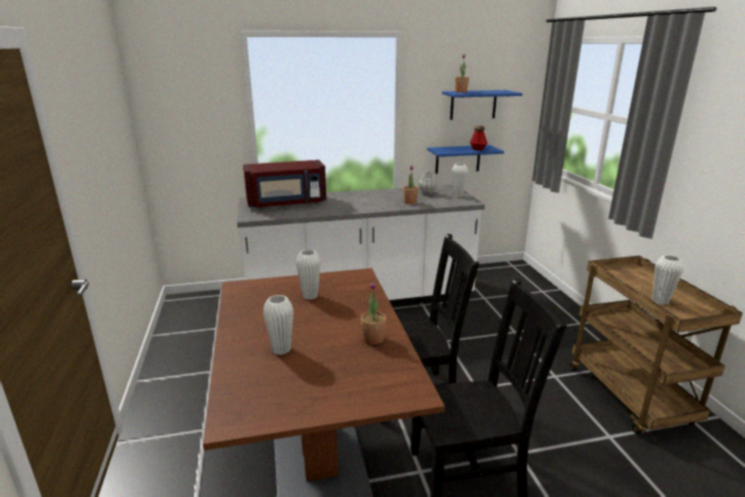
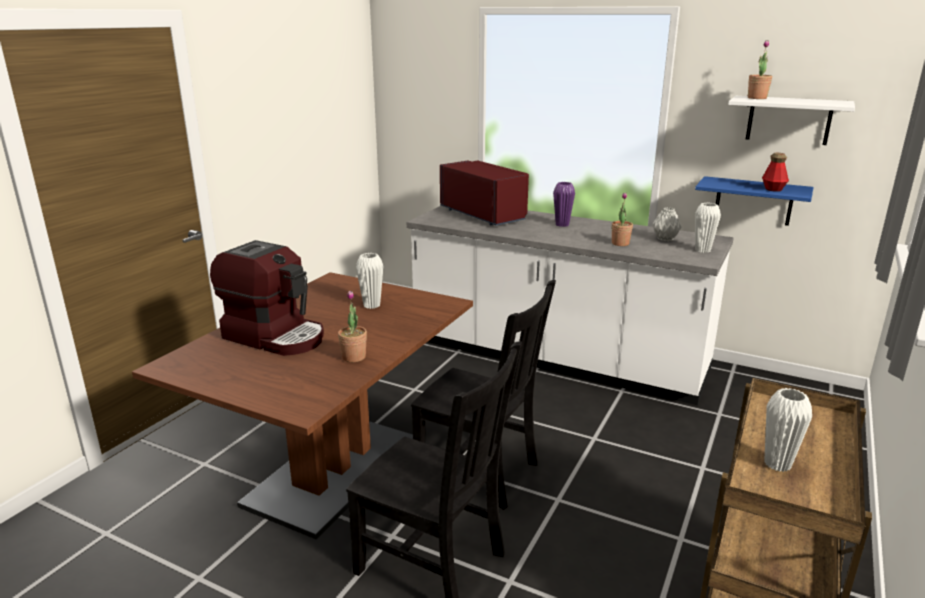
camera: 40 degrees right, 0 degrees up
red microwave [243,160,326,208] -> red microwave turned 150 degrees counterclockwise [440,161,529,226]
white vase [263,295,294,355] -> coffee machine [210,240,324,356]
blue shelf [442,90,522,120] -> white shelf [728,96,855,145]
none -> purple vase [553,182,575,227]

